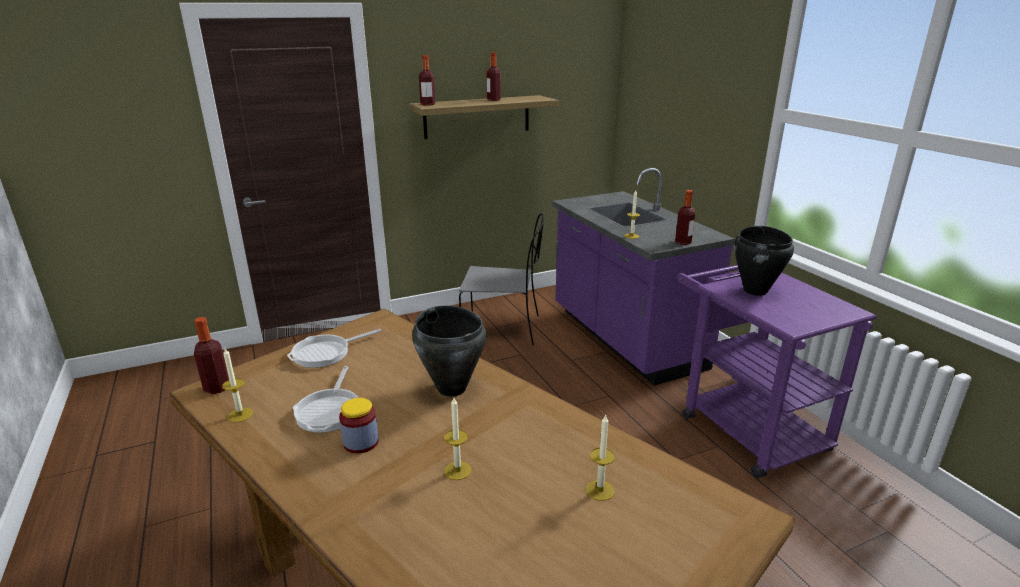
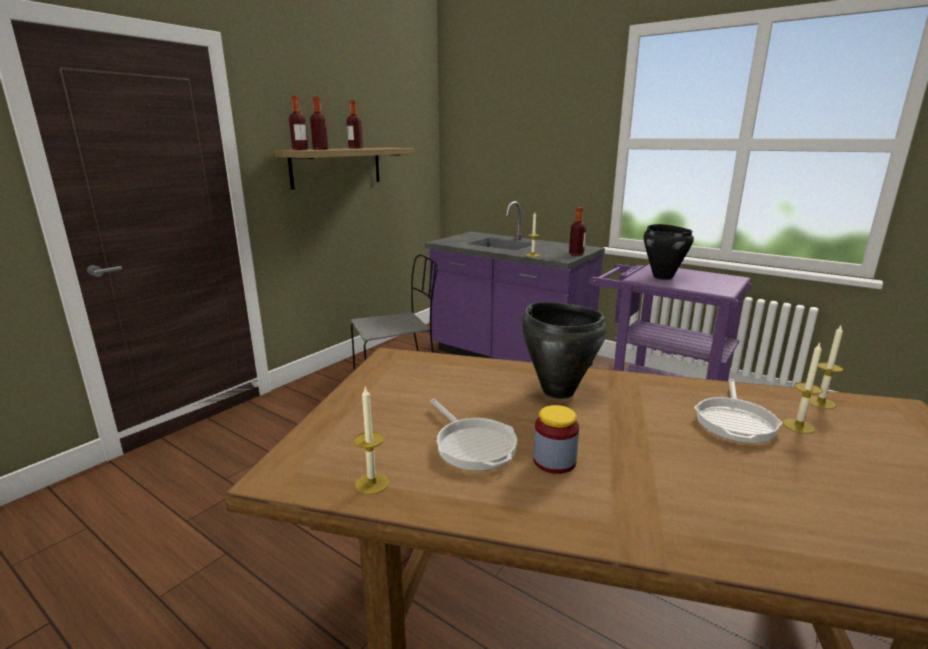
camera: 30 degrees left, 5 degrees down
bottle [194,317,229,394] -> bottle moved to [310,97,329,150]
frying pan [287,329,381,368] -> frying pan moved to [694,379,783,443]
candle [444,398,471,480] -> candle moved to [809,326,844,409]

